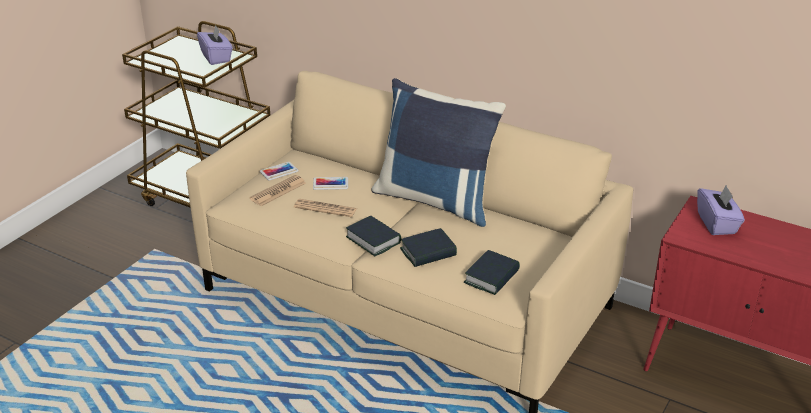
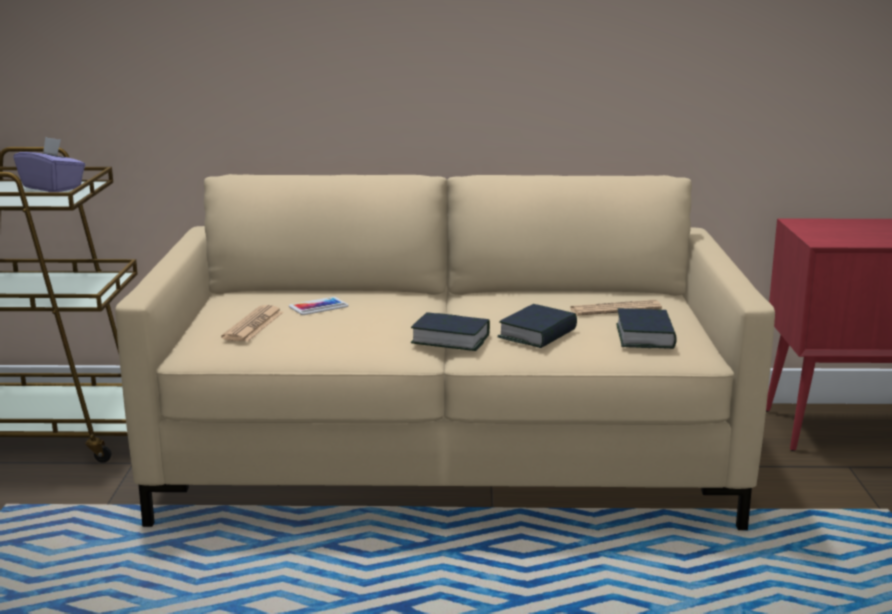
camera: 30 degrees left, 15 degrees down
phone [260,162,299,181] -> none
newspaper [294,199,357,217] -> newspaper moved to [569,300,662,316]
blue pillow [371,78,506,227] -> none
purple tissue box [697,185,745,235] -> none

